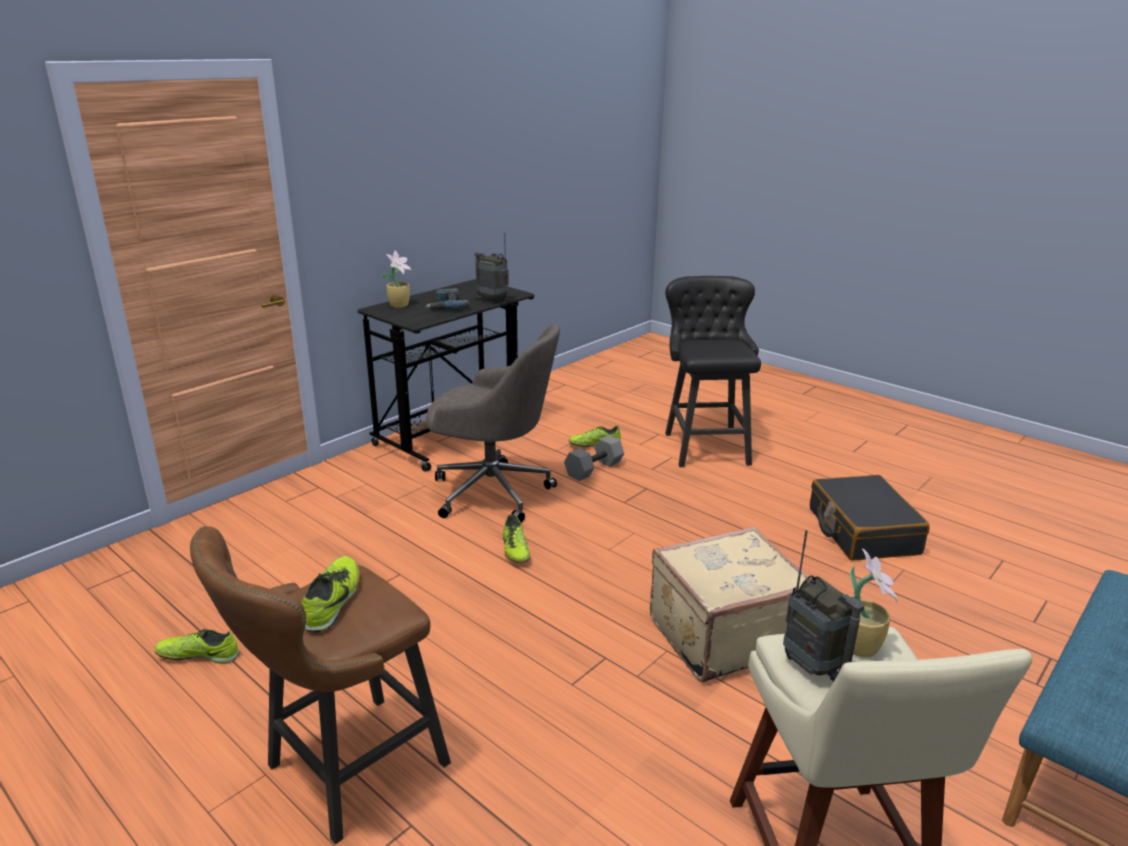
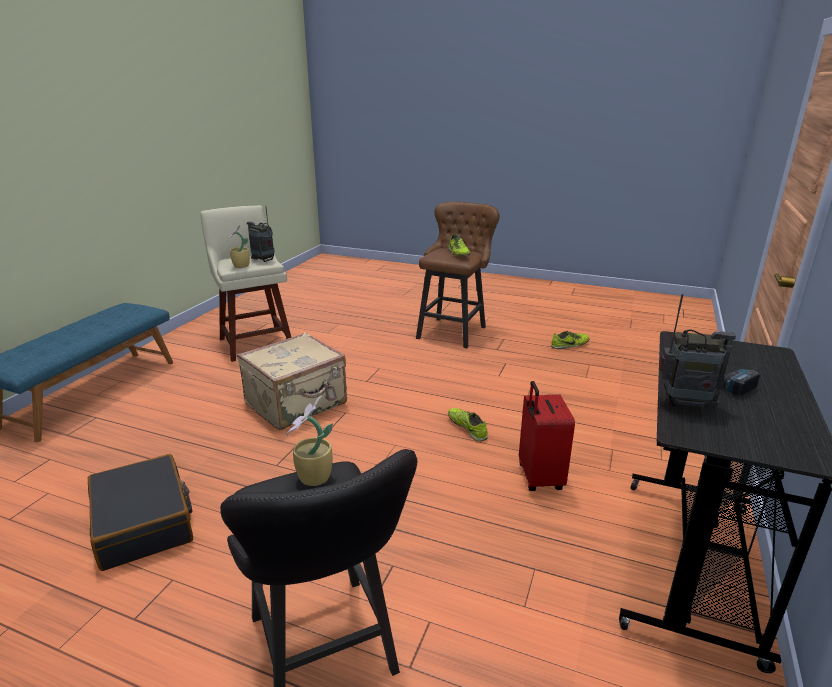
camera: 160 degrees right, 0 degrees up
potted plant [381,251,412,308] -> potted plant moved to [286,396,333,486]
grey office chair [426,324,560,523] -> red suitcase [519,381,575,491]
grey dumbbell [564,435,624,481] -> none
shoe [569,426,621,447] -> none

